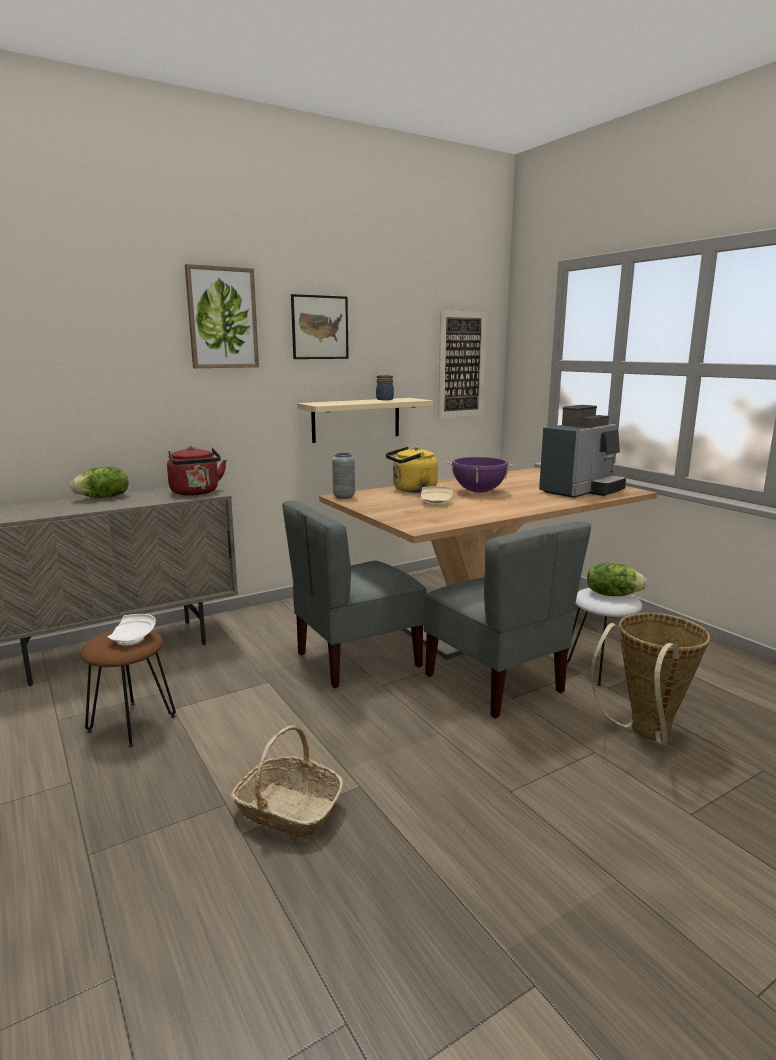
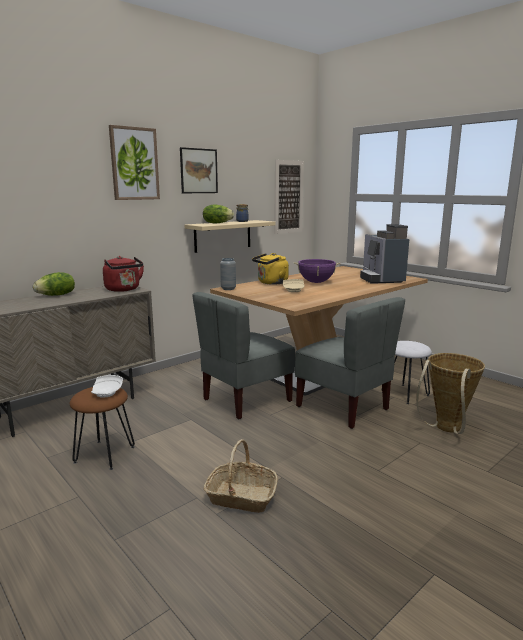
camera: 10 degrees left, 0 degrees up
coffee machine [539,405,626,498] -> coffee machine turned 135 degrees clockwise [360,224,409,284]
lettuce [587,563,647,596] -> lettuce moved to [203,205,234,223]

